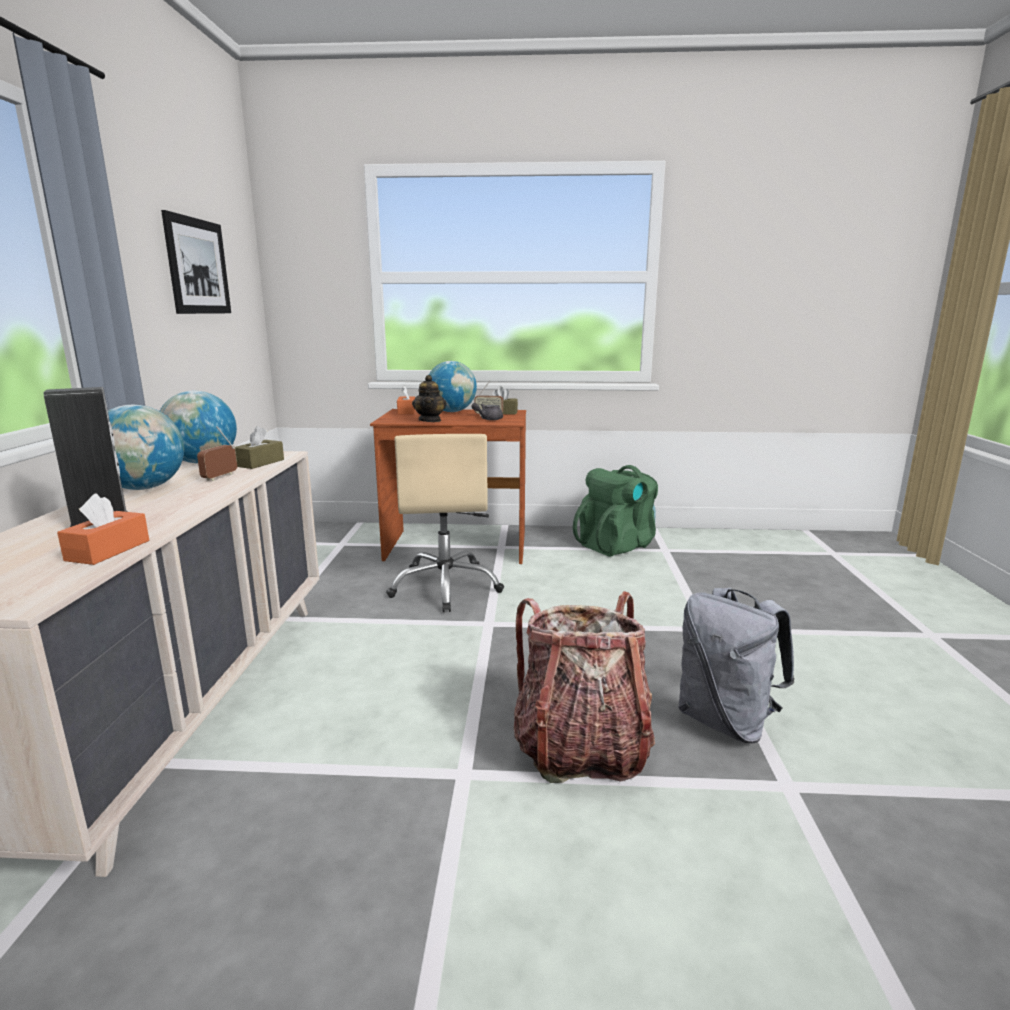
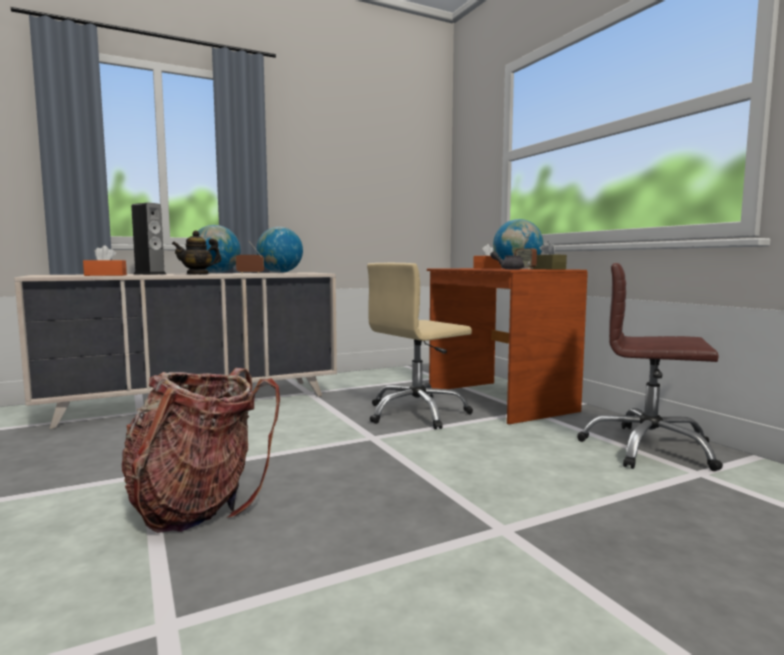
camera: 60 degrees right, 10 degrees down
picture [161,210,231,314] -> none
brown tissue box [235,426,284,469] -> none
teapot [412,375,446,422] -> teapot moved to [172,231,221,275]
green backpack [573,465,658,557] -> brown office chair [577,263,723,471]
grey backpack [678,588,794,743] -> none

